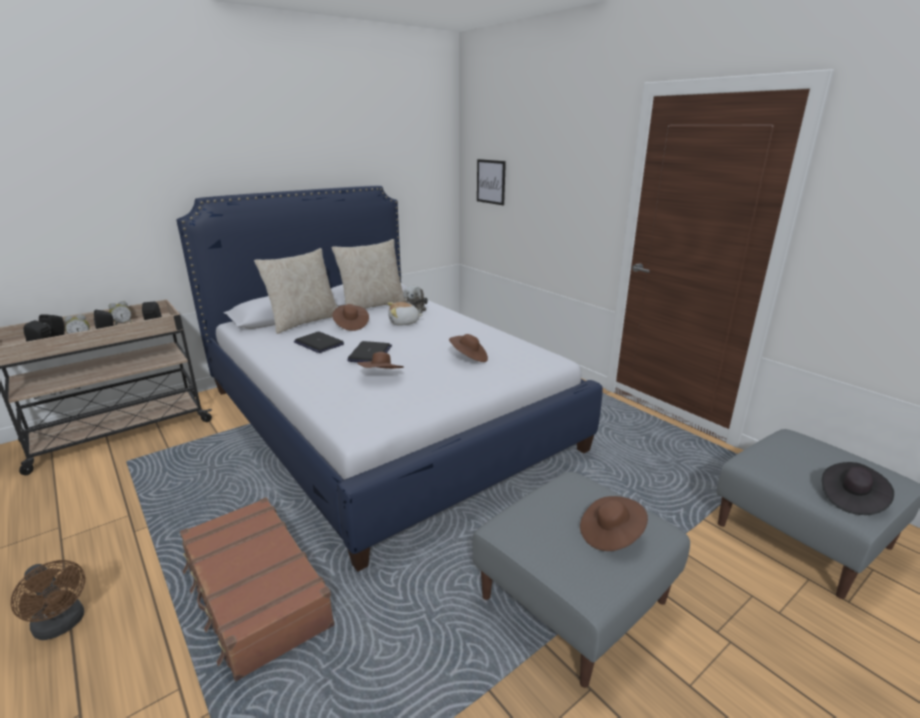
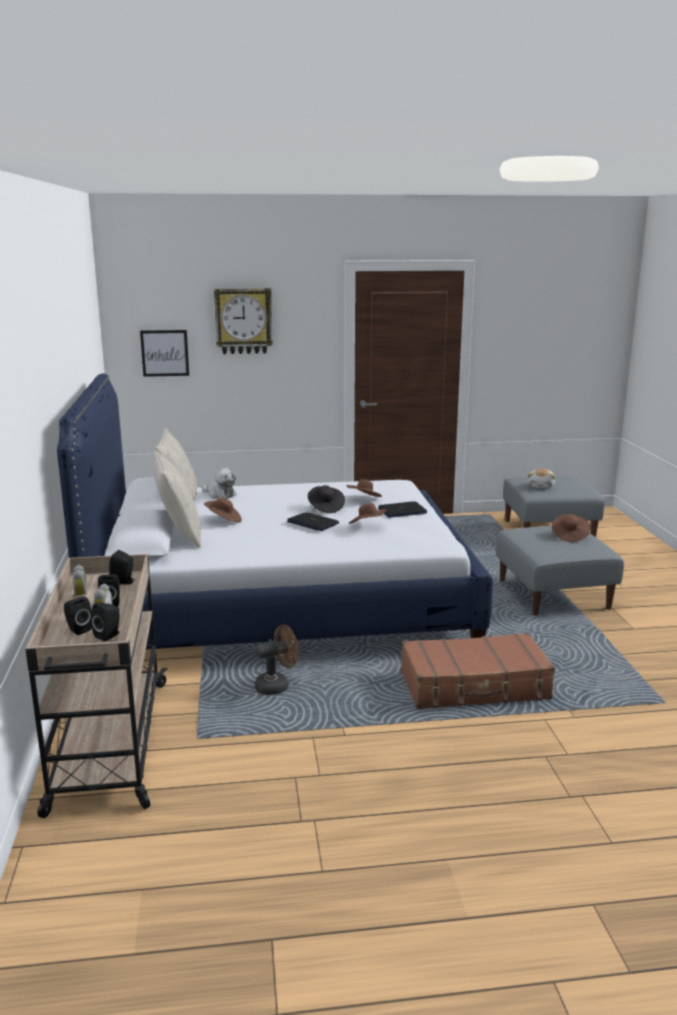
camera: 60 degrees left, 5 degrees down
brown fan [11,560,85,640] -> brown fan moved to [255,625,298,695]
laptop [294,331,344,353] -> laptop moved to [378,501,427,518]
plush toy [387,302,423,326] -> plush toy moved to [528,468,555,488]
black hat [822,462,894,515] -> black hat moved to [308,485,345,513]
none -> wall clock [214,288,273,354]

